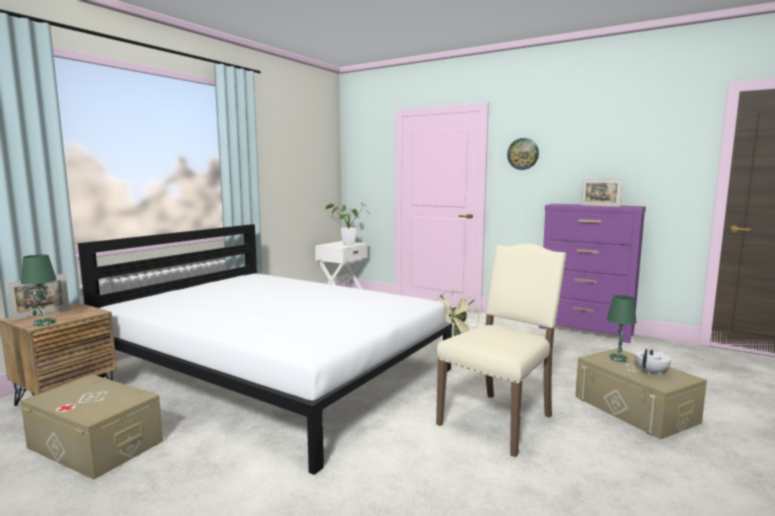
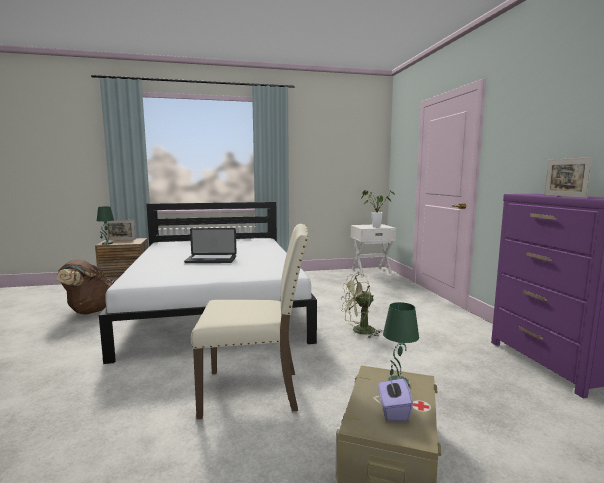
camera: 45 degrees right, 0 degrees up
beige storage box [21,375,163,480] -> brown backpack [57,259,113,315]
wall clock [507,138,539,170] -> none
white teapot [635,349,671,375] -> purple tissue box [378,376,413,422]
none -> laptop [184,228,237,263]

